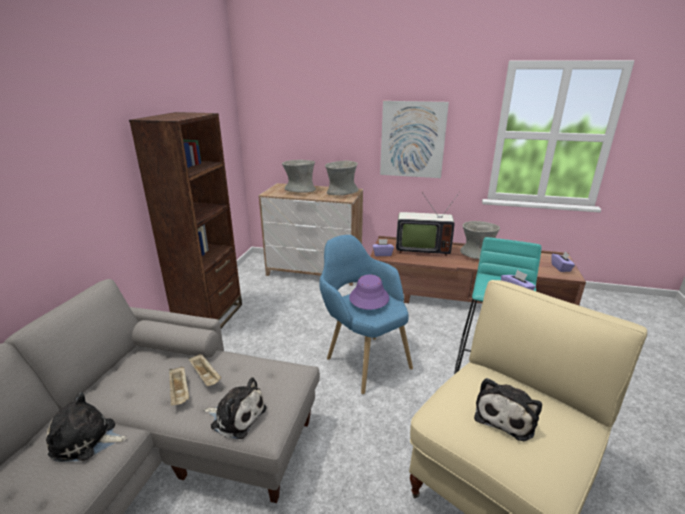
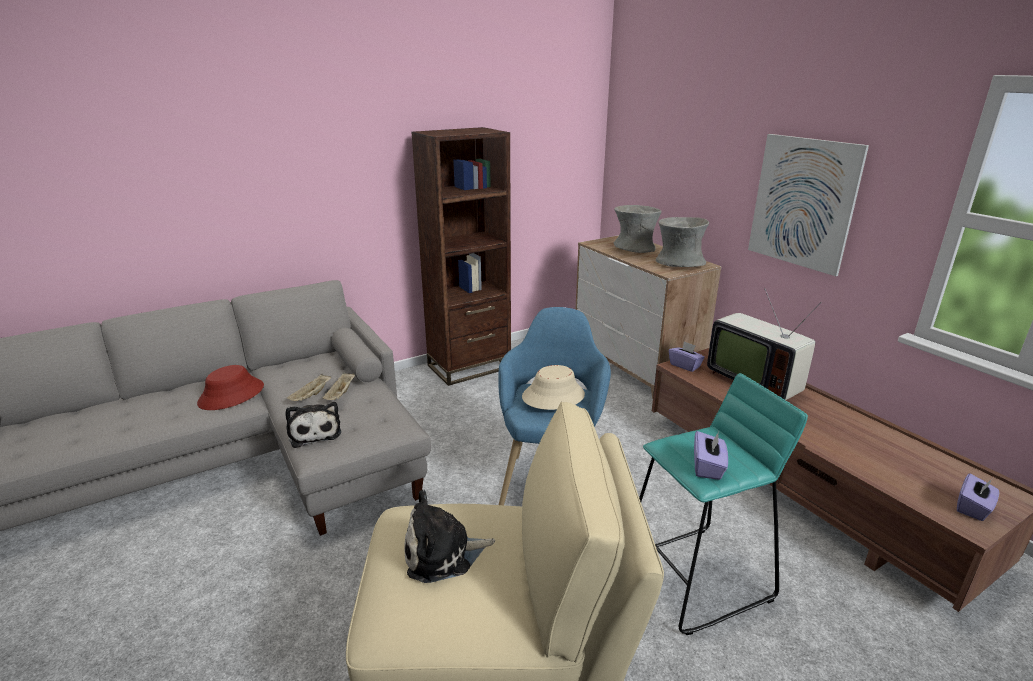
camera: 45 degrees right, 0 degrees up
plush toy [46,392,127,462] -> red hat [197,365,264,410]
purple hat [349,274,389,310] -> beige hat [522,365,585,410]
grey vase [460,221,500,260] -> none

